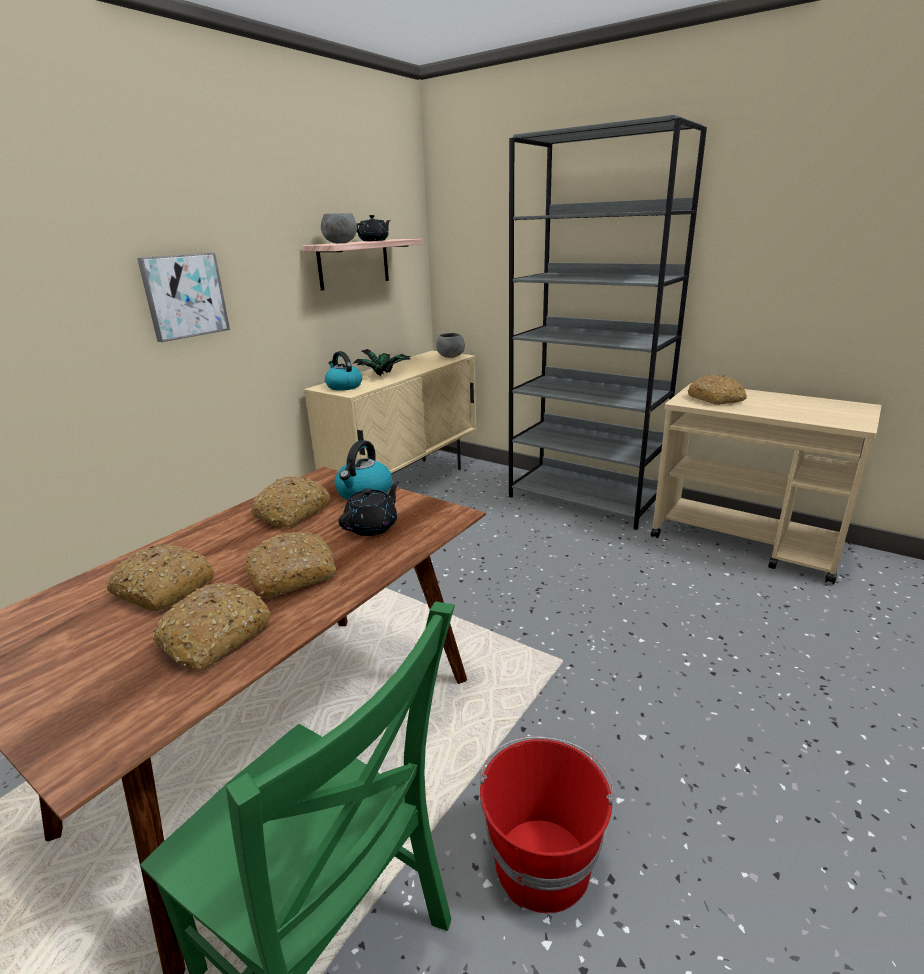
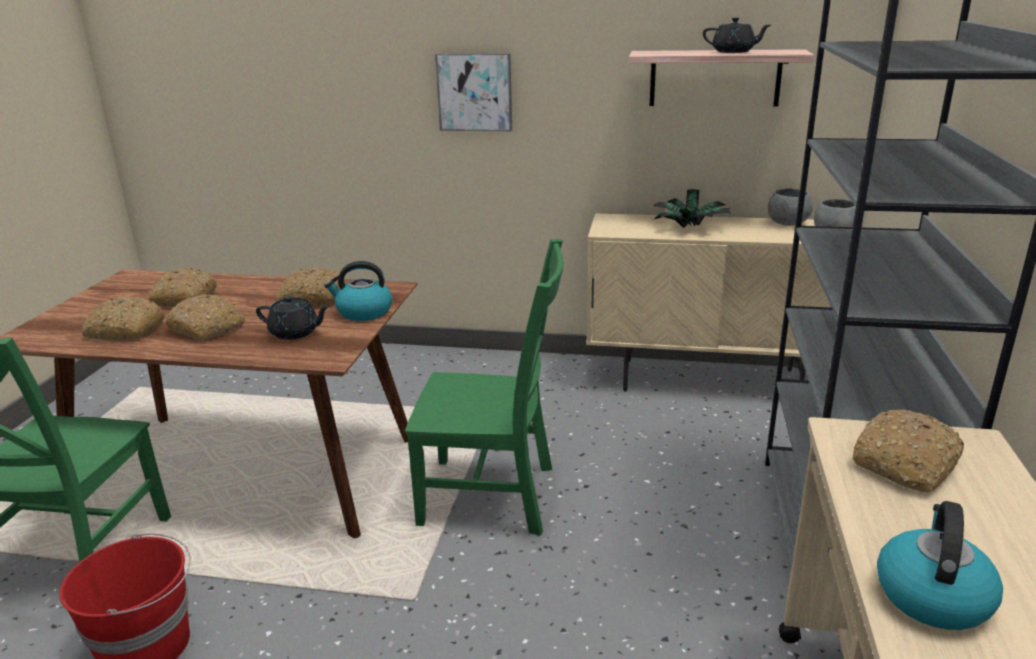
camera: 65 degrees right, 0 degrees up
grey bowl [321,213,357,243] -> grey bowl moved to [768,188,813,226]
kettle [325,351,362,391] -> kettle moved to [877,501,1003,630]
none -> green chair [405,239,563,536]

